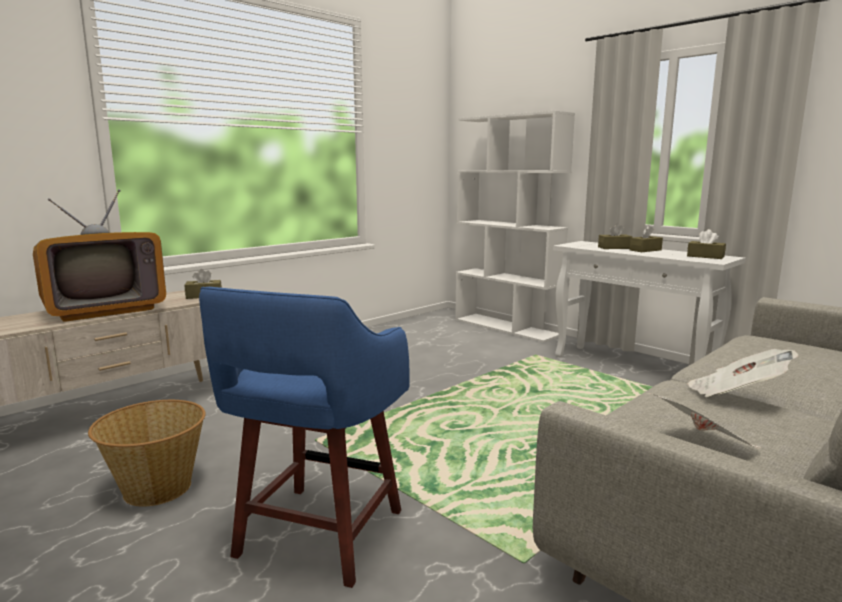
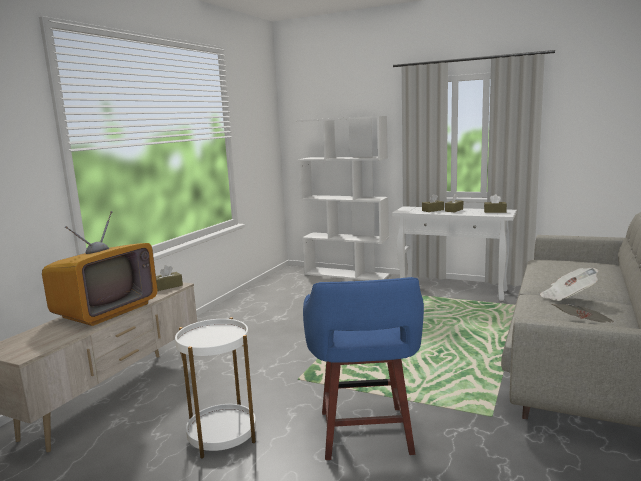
camera: 20 degrees left, 0 degrees up
basket [88,400,206,507] -> white side table [175,317,256,459]

